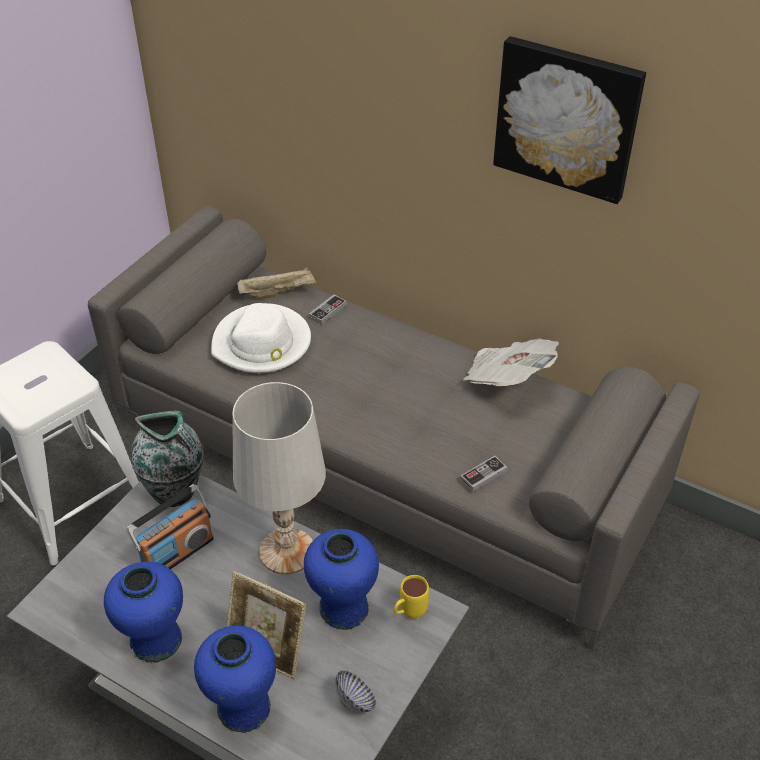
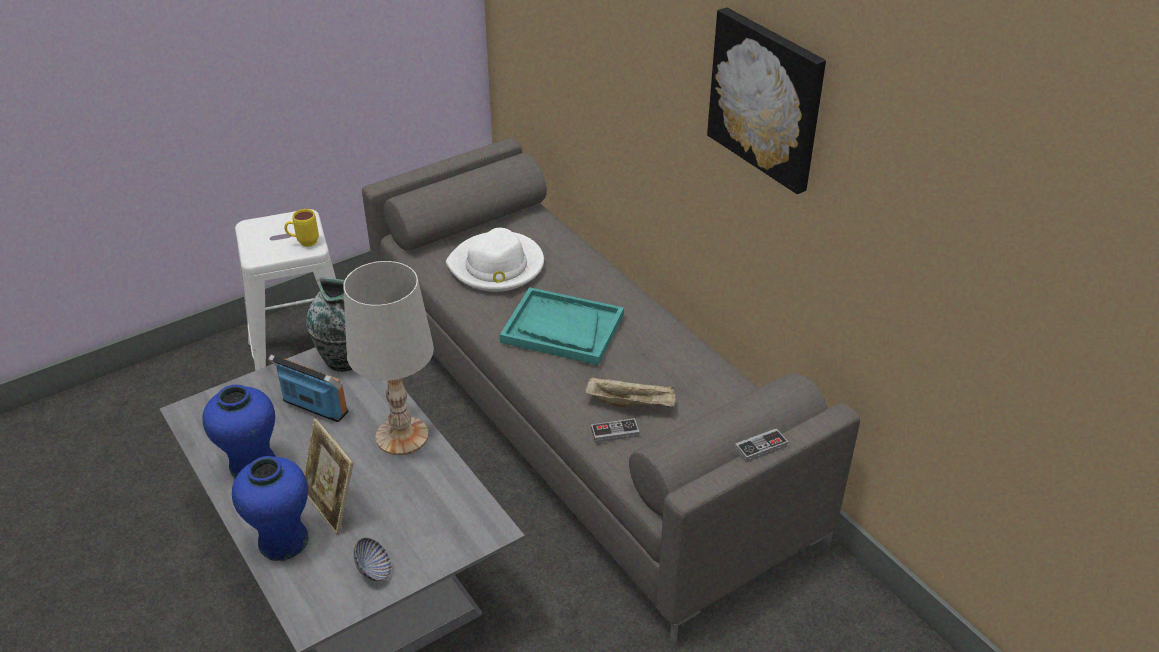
camera: 25 degrees right, 5 degrees down
radio [126,484,214,569] -> radio turned 135 degrees counterclockwise [268,355,348,422]
beige tray [237,267,316,298] -> beige tray moved to [585,377,675,408]
blue vase [304,529,379,630] -> none
game controller [309,295,346,325] -> game controller moved to [735,428,788,462]
yellow mug [394,575,429,619] -> yellow mug moved to [284,209,319,247]
newspaper [464,338,559,386] -> none
none -> turquoise tray [500,287,624,365]

